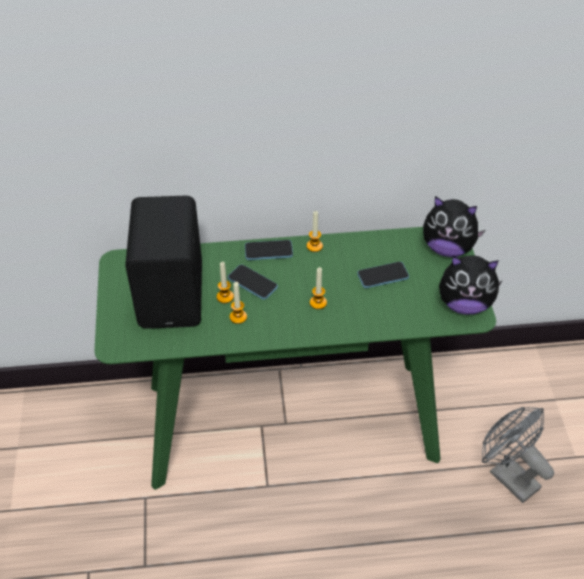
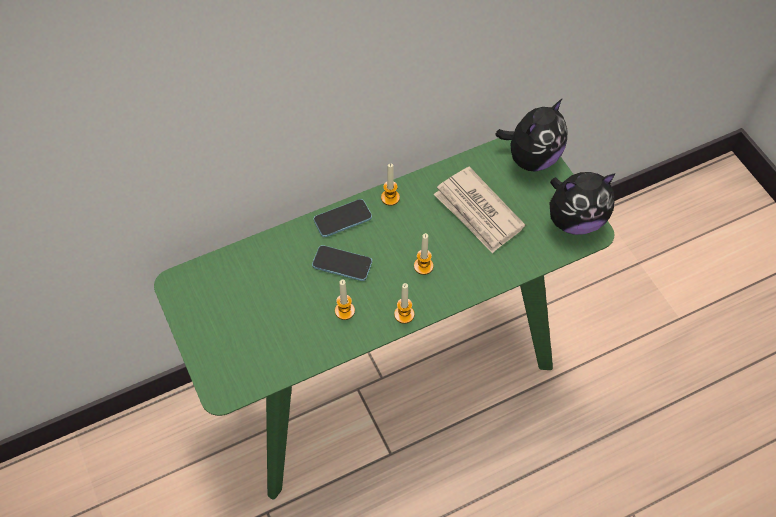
camera: 20 degrees left, 10 degrees up
black speaker [125,196,202,329] -> none
candle [217,262,234,303] -> candle moved to [394,283,415,324]
phone [357,262,409,288] -> newspaper [433,166,525,254]
plush toy [423,196,485,257] -> plush toy turned 45 degrees counterclockwise [495,98,568,172]
grey fan [482,407,554,503] -> none

